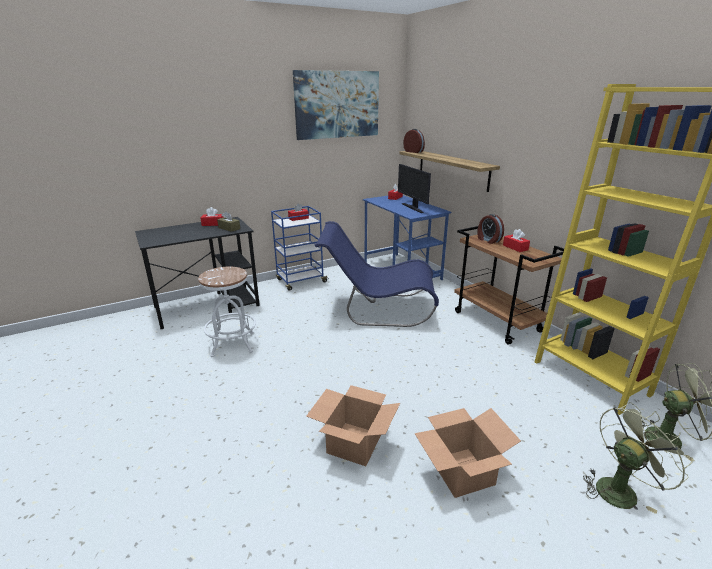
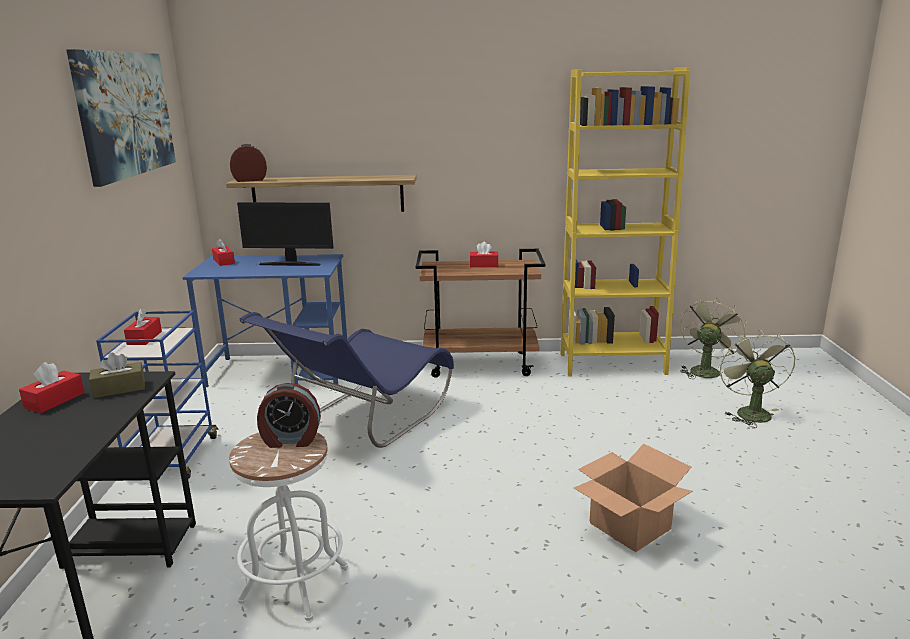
camera: 60 degrees left, 5 degrees down
cardboard box [415,408,521,498] -> none
alarm clock [477,214,504,244] -> alarm clock moved to [257,383,321,448]

